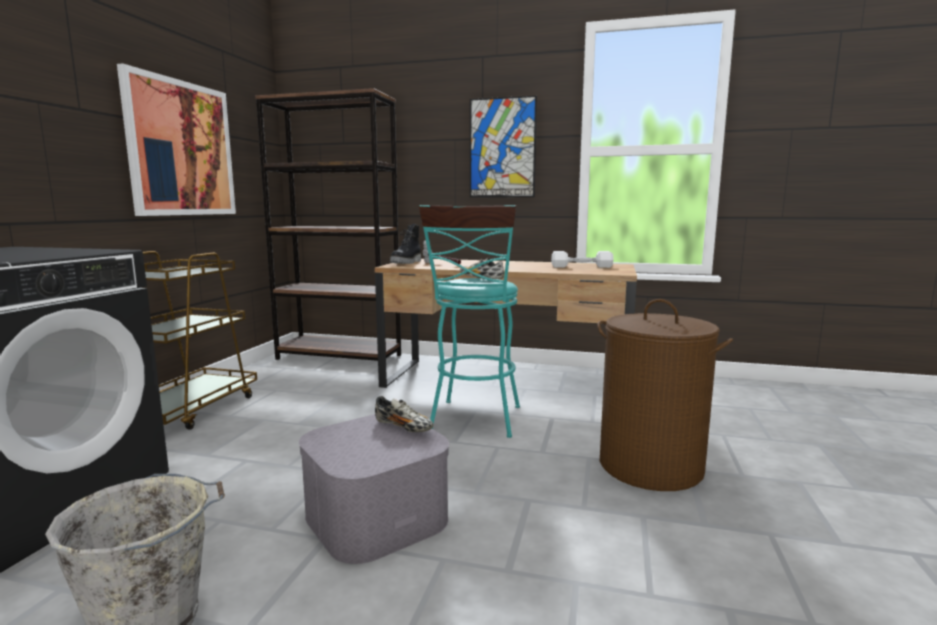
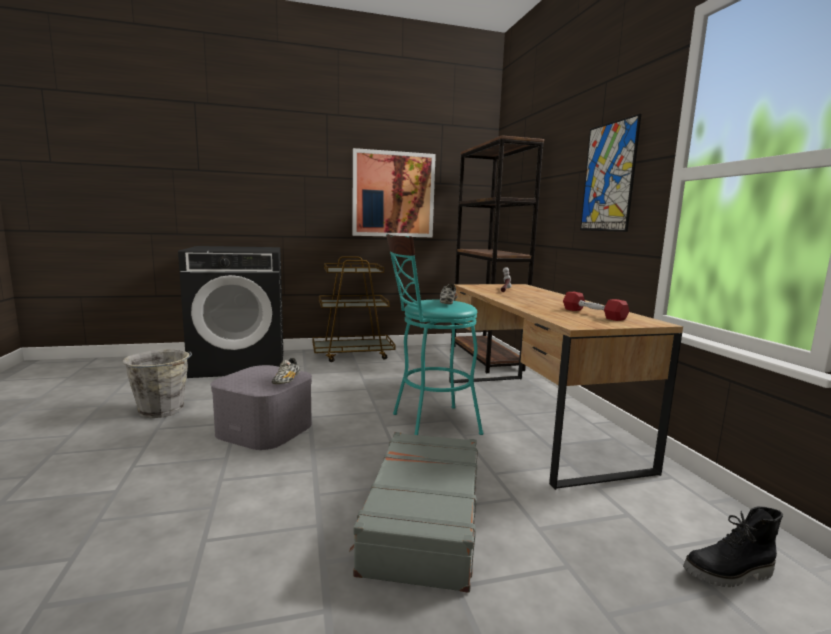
camera: 60 degrees right, 0 degrees up
black boot [390,224,421,264] -> black boot moved to [683,506,783,587]
white dumbbell [551,251,614,268] -> red dumbbell [563,292,629,321]
brown laundry basket [597,299,733,491] -> grey suitcase [349,432,478,593]

